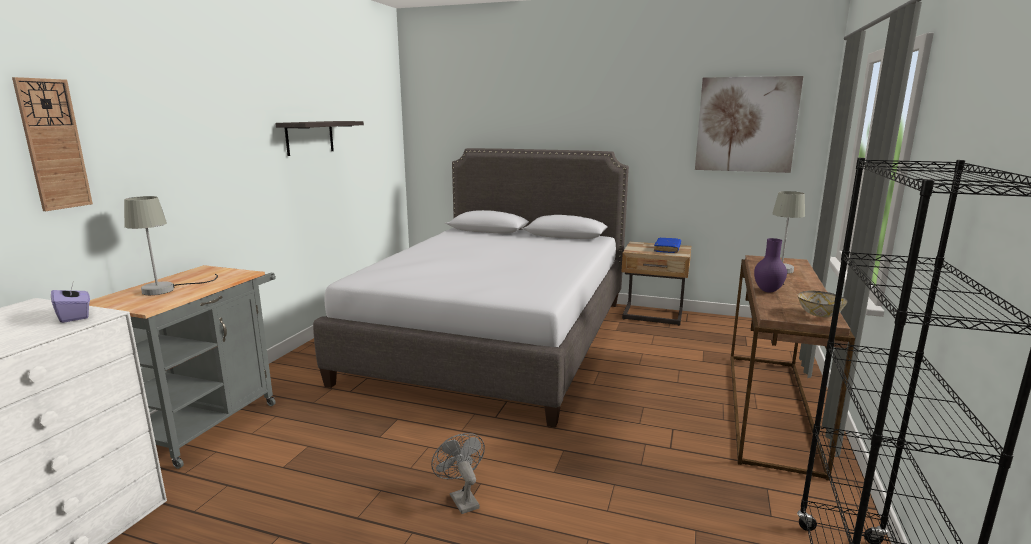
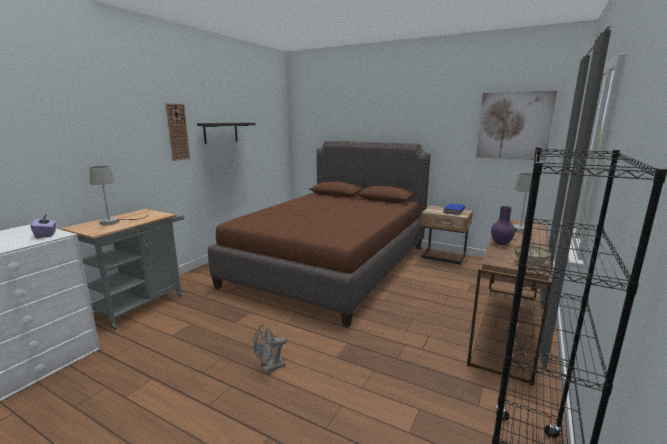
camera: 10 degrees right, 0 degrees up
wall clock [12,77,93,211] -> wall clock moved to [166,103,190,161]
grey bed [313,148,629,428] -> brown bed [208,141,430,327]
grey fan [431,433,485,514] -> grey fan turned 105 degrees counterclockwise [253,325,287,373]

